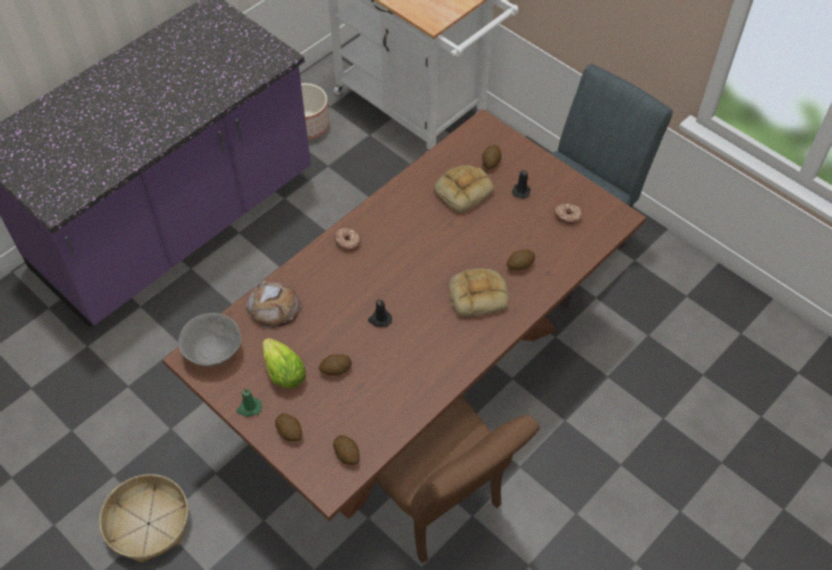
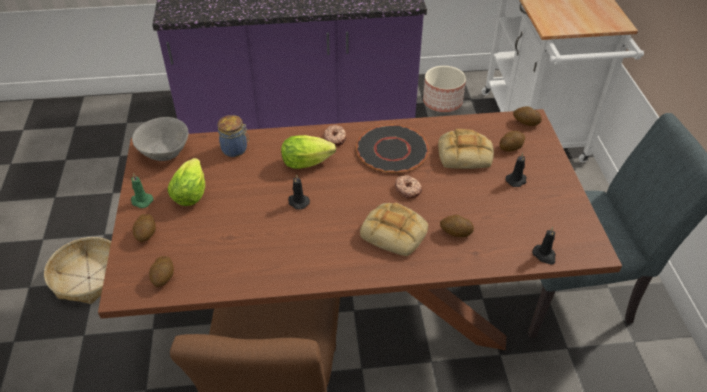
camera: 40 degrees right, 10 degrees down
bread [246,281,302,329] -> jar [217,115,249,157]
potato [319,354,352,375] -> potato moved to [513,106,542,126]
donut [554,204,583,225] -> donut moved to [395,175,422,199]
none -> lettuce [281,135,336,169]
none -> black plate [356,125,429,173]
none -> black candle [532,227,556,265]

